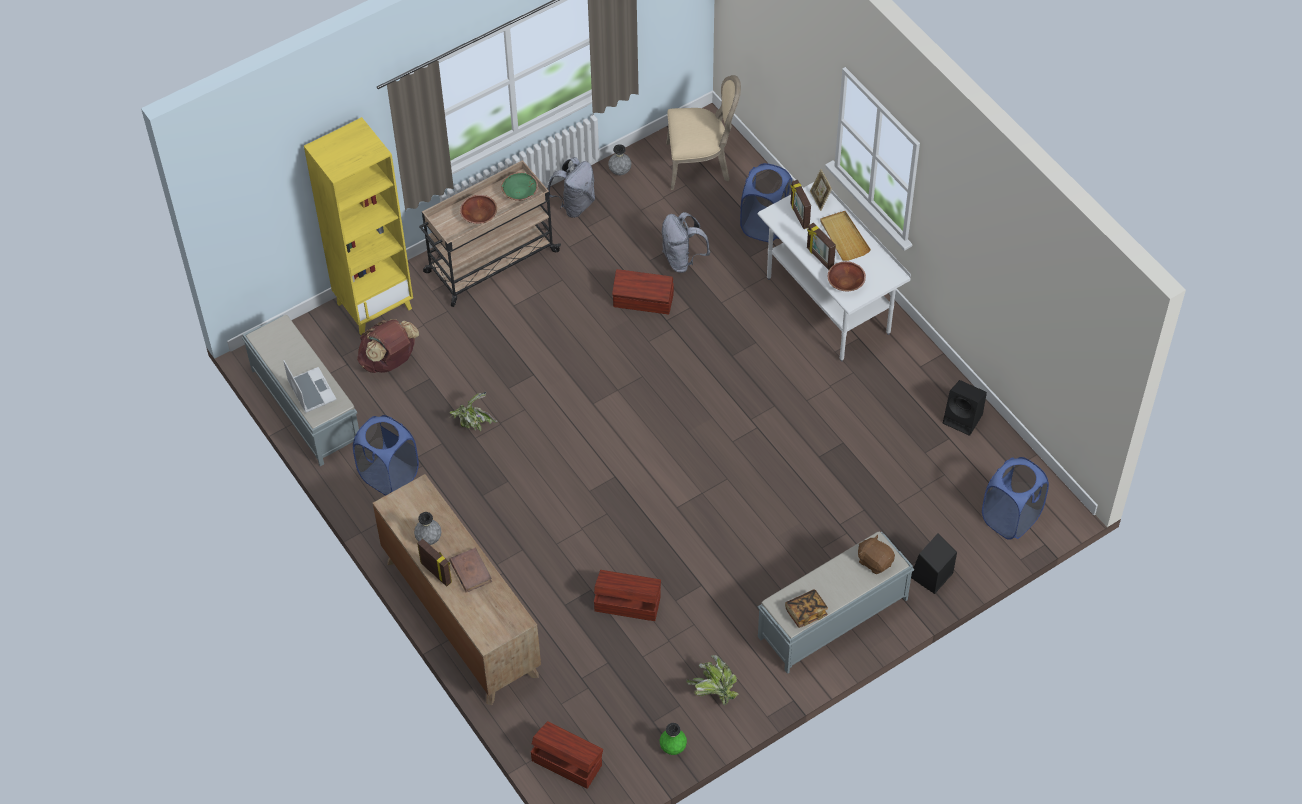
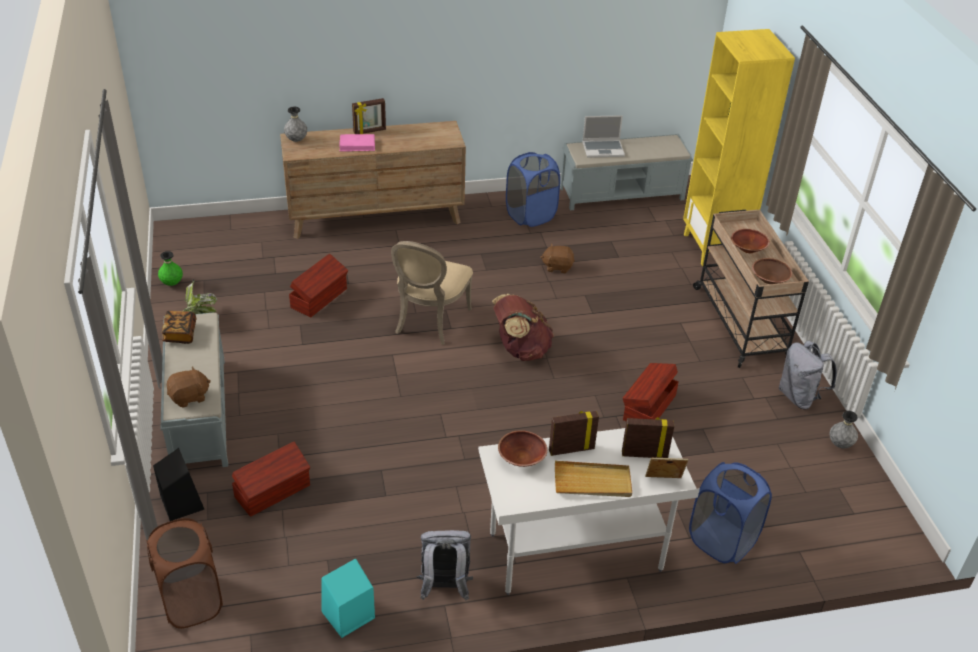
camera: 110 degrees right, 15 degrees down
brown backpack [357,319,419,373] -> brown backpack moved to [492,294,554,361]
grey vase [414,512,441,545] -> grey vase moved to [284,106,307,142]
brown book [449,547,492,593] -> pink book [339,134,375,151]
potted plant [450,392,498,431] -> brown plush toy [540,243,575,273]
green bowl [501,172,538,201] -> brown bowl [752,258,792,284]
brown storage box [531,721,603,789] -> brown storage box moved to [232,442,310,517]
grey backpack [662,212,710,273] -> grey backpack moved to [416,530,473,601]
beige chair [666,75,741,190] -> beige chair moved to [391,241,473,345]
black speaker [943,380,987,436] -> turquoise speaker [321,559,375,638]
blue laundry basket [982,457,1049,540] -> brown laundry basket [146,518,223,629]

